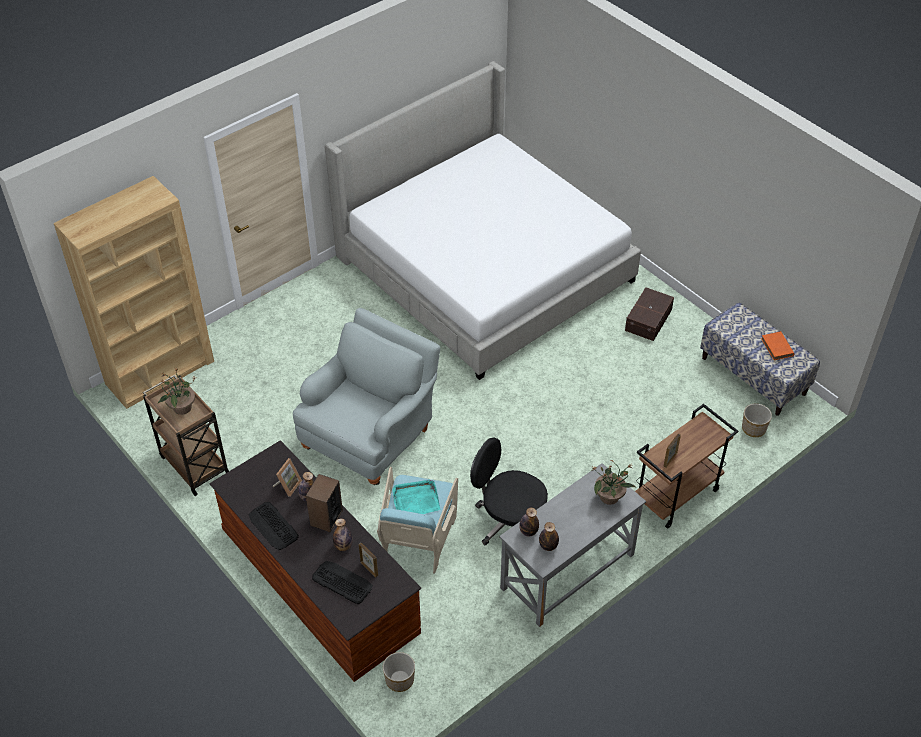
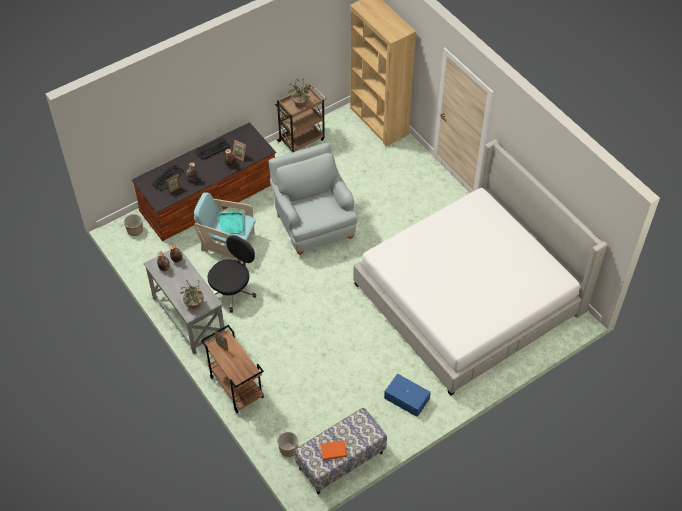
camera: 95 degrees right, 5 degrees up
grey armchair [293,308,440,485] -> grey armchair turned 150 degrees counterclockwise [268,143,357,255]
speaker [306,474,343,532] -> none
brown storage box [625,287,674,341] -> blue storage box [384,374,431,417]

